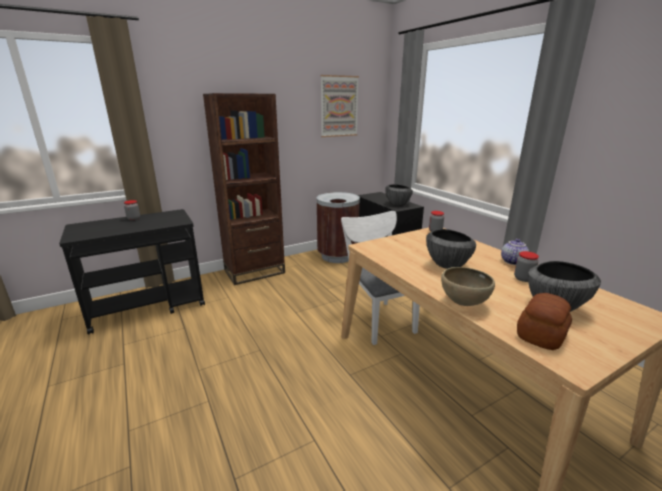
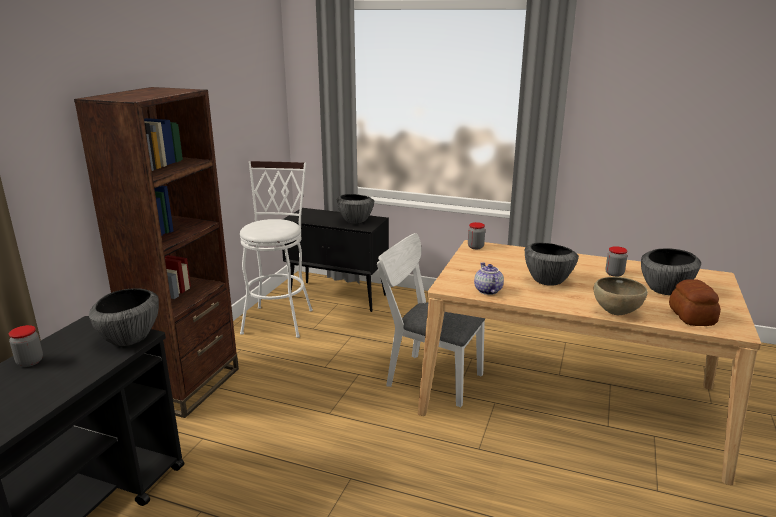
camera: 40 degrees left, 0 degrees up
brown trash can [317,192,360,263] -> white stool [240,161,313,338]
picture [320,75,359,137] -> none
teapot [501,239,529,265] -> teapot moved to [474,262,504,295]
none -> bowl [89,288,159,346]

